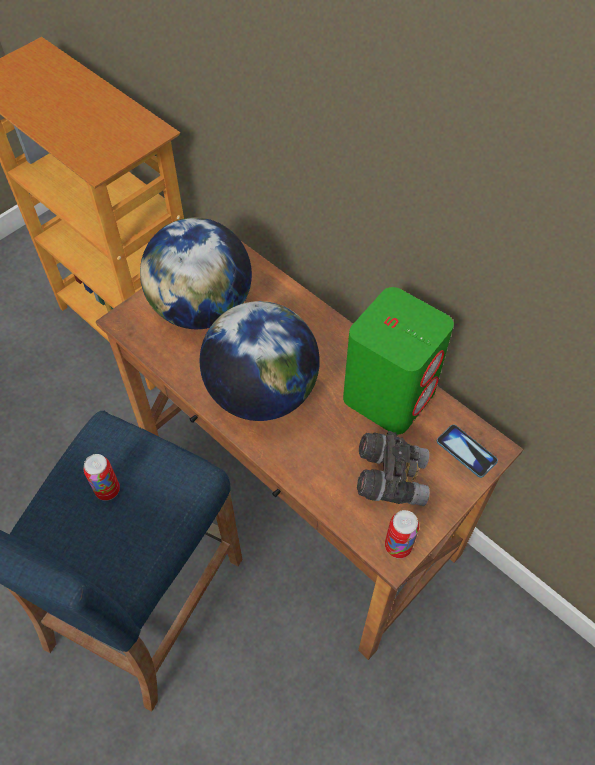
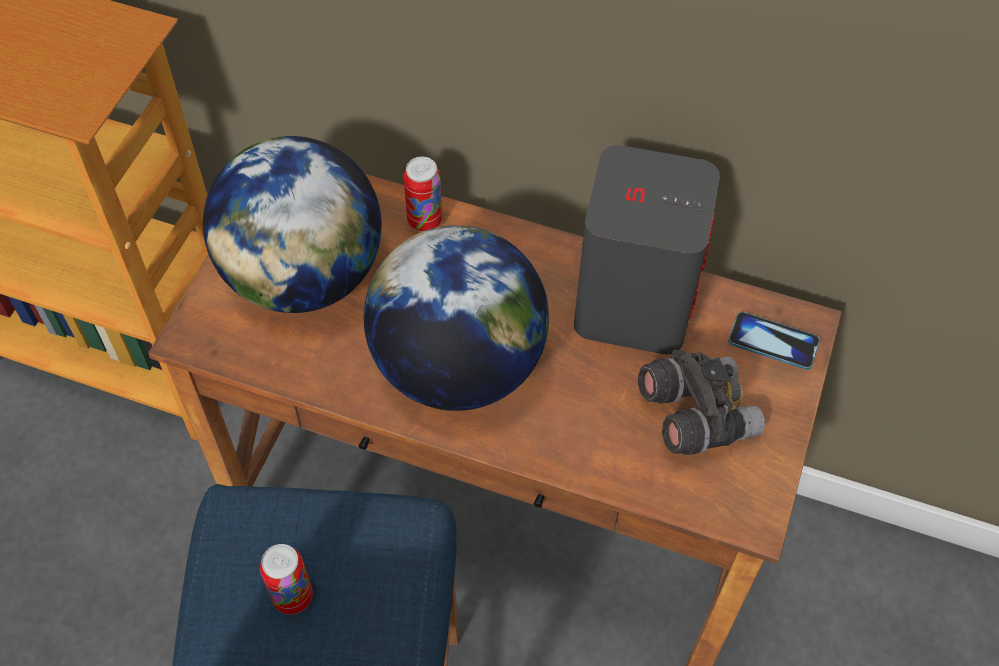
camera: 25 degrees left, 0 degrees up
green speaker [343,287,454,434] -> grey speaker [574,145,720,355]
can [385,510,419,558] -> can moved to [404,157,442,232]

